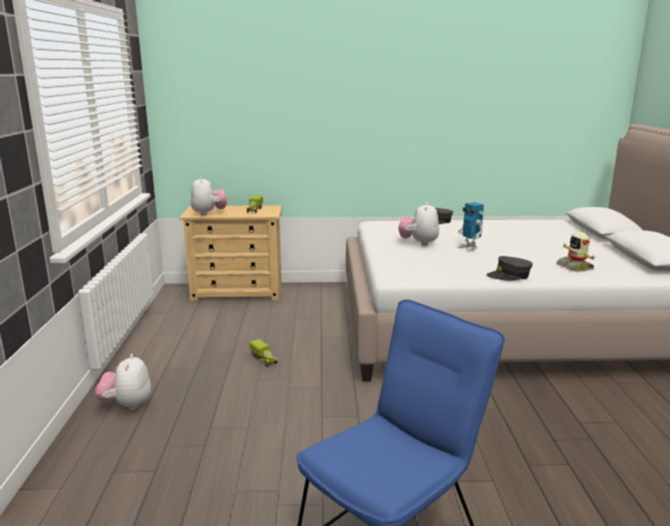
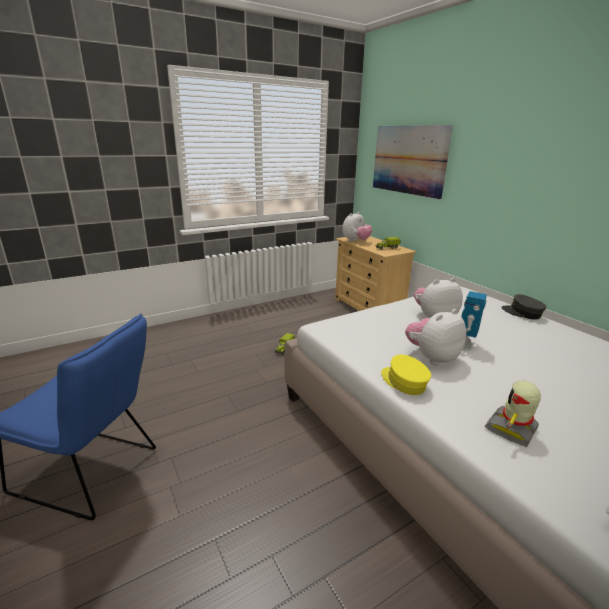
camera: 60 degrees right, 5 degrees up
plush toy [95,354,151,410] -> plush toy moved to [405,309,466,365]
grey cap [486,256,533,281] -> yellow cap [381,355,431,395]
none -> picture [373,125,453,199]

